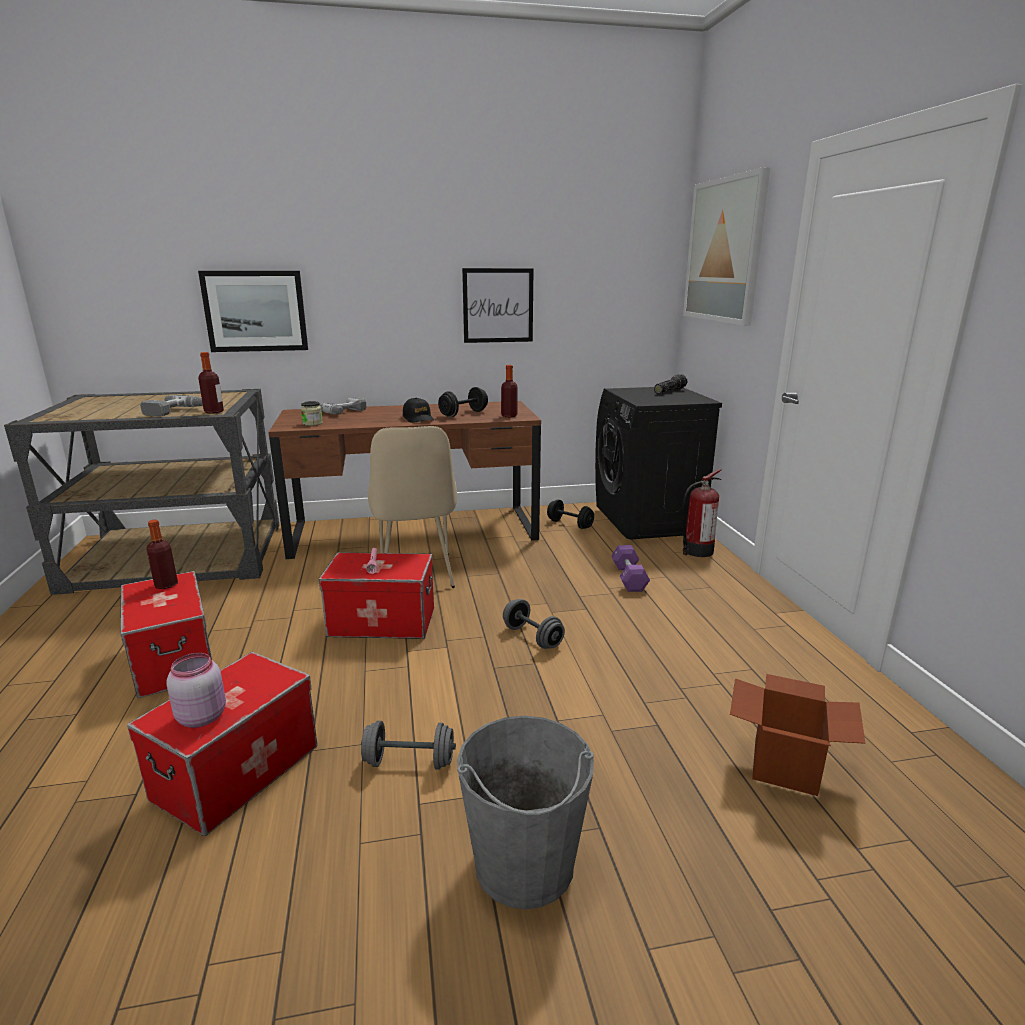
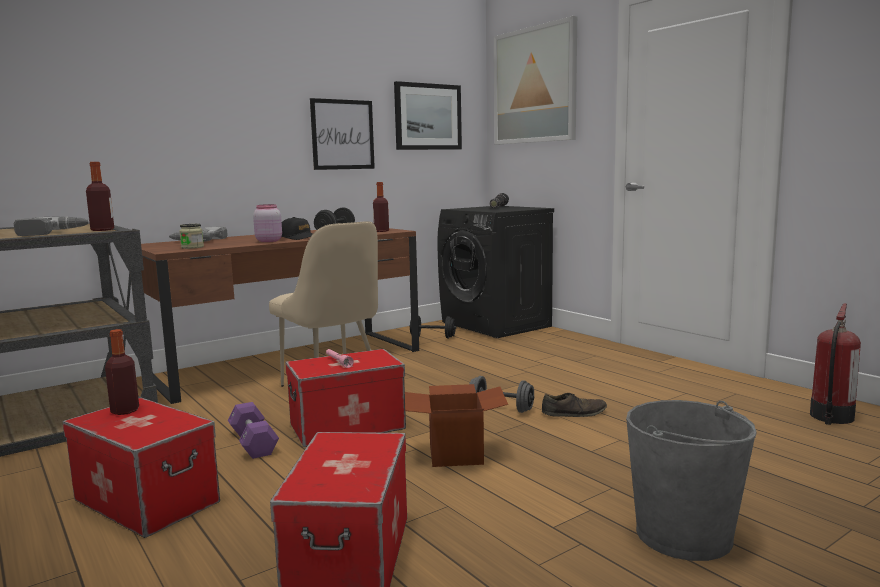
camera: 25 degrees left, 10 degrees down
pink jar [166,653,226,728] -> pink jar moved to [253,204,282,242]
picture [198,271,308,352] -> picture moved to [394,81,462,150]
grey dumbbell [361,721,456,770] -> none
purple dumbbell [611,545,650,592] -> purple dumbbell moved to [228,402,279,459]
fire extinguisher [682,469,722,557] -> fire extinguisher moved to [810,304,861,425]
cardboard box [730,674,865,796] -> cardboard box moved to [405,384,508,467]
none -> brown shoe [542,393,607,417]

